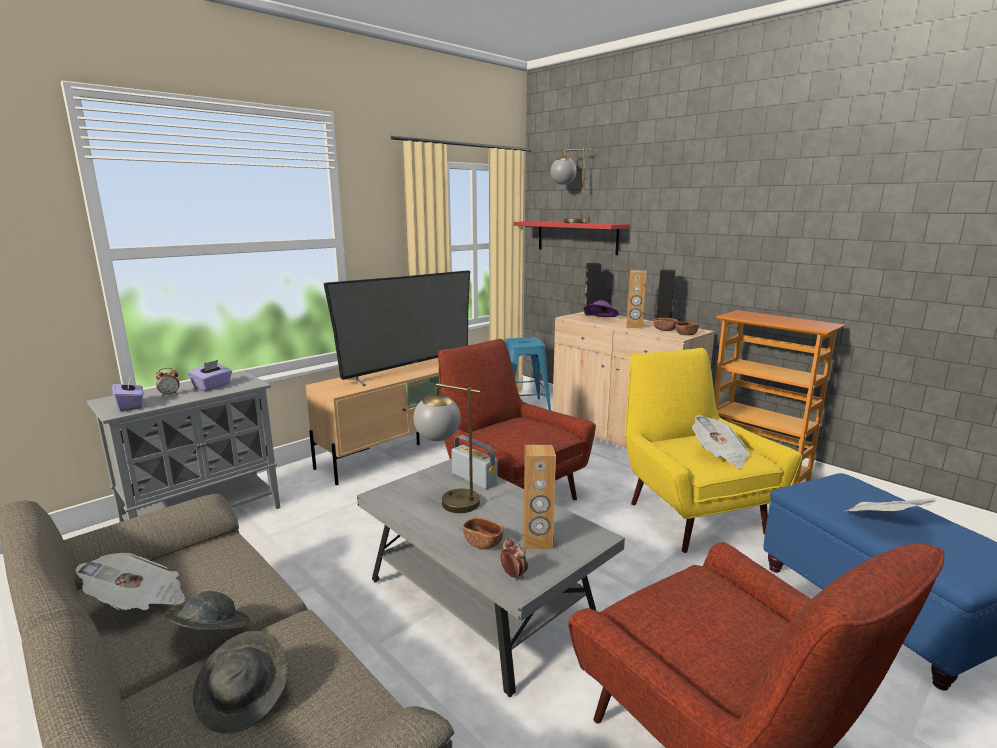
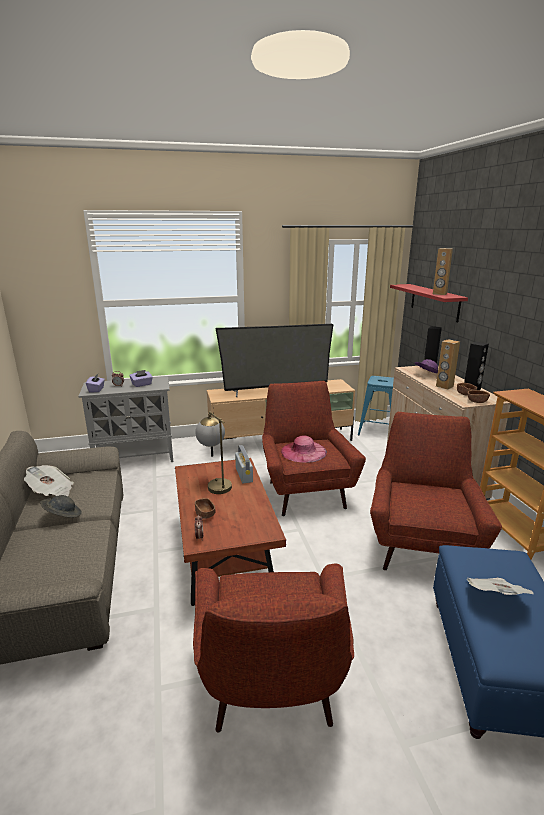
camera: 30 degrees right, 5 degrees up
grey hat [193,631,289,733] -> none
grey coffee table [357,459,625,697] -> brown coffee table [175,458,286,606]
brown speaker [523,445,556,549] -> brown speaker moved to [433,248,453,295]
table lamp [551,148,590,223] -> none
yellow armchair [625,348,802,553] -> red armchair [370,412,502,570]
newspaper [692,415,750,468] -> none
none -> pink hat [281,435,327,463]

